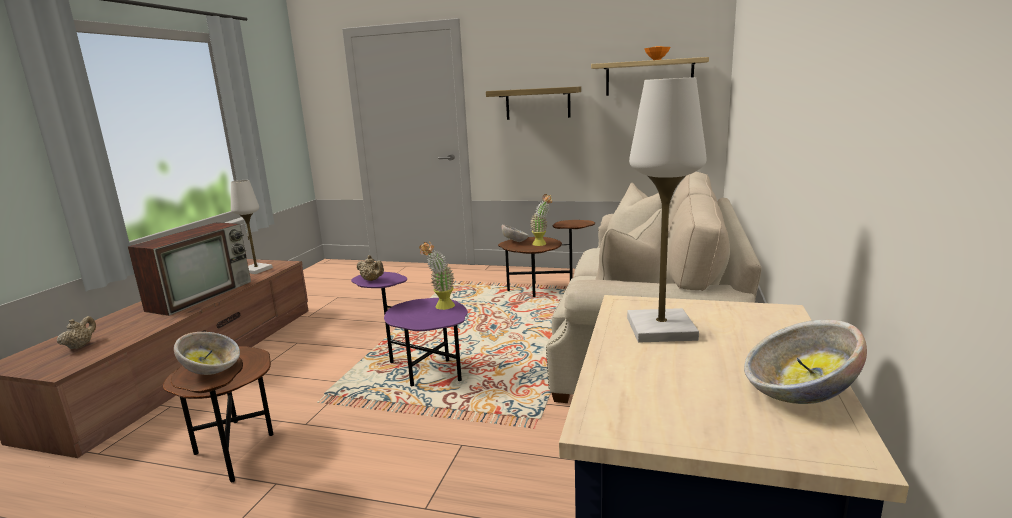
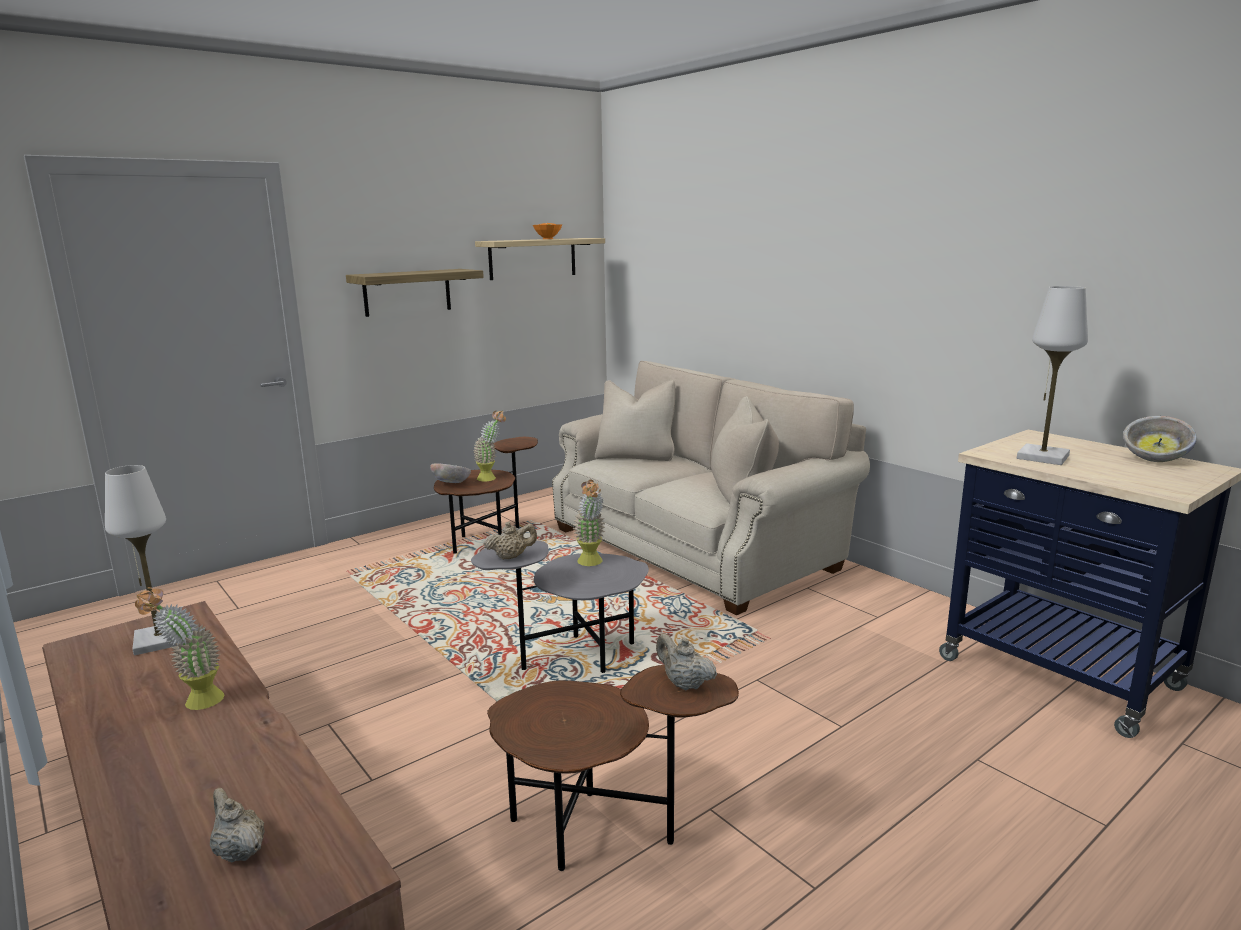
camera: 55 degrees left, 0 degrees up
television [128,222,251,316] -> potted plant [135,587,225,710]
bowl [174,332,240,375] -> beige teapot [656,633,717,690]
purple side table [351,272,468,386] -> grey side table [471,541,649,673]

